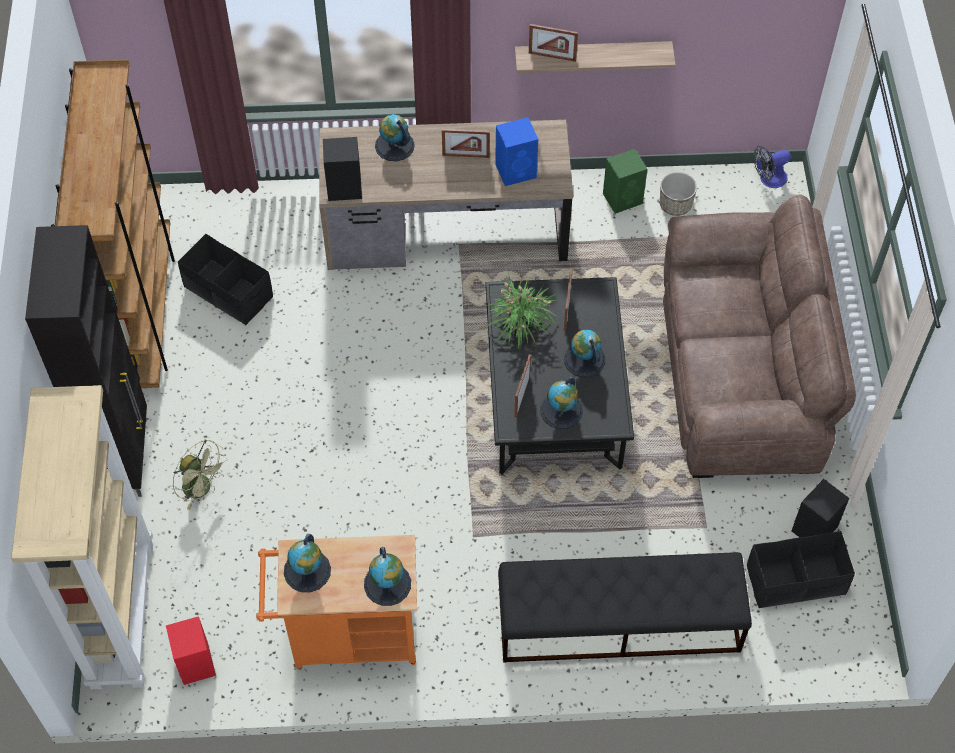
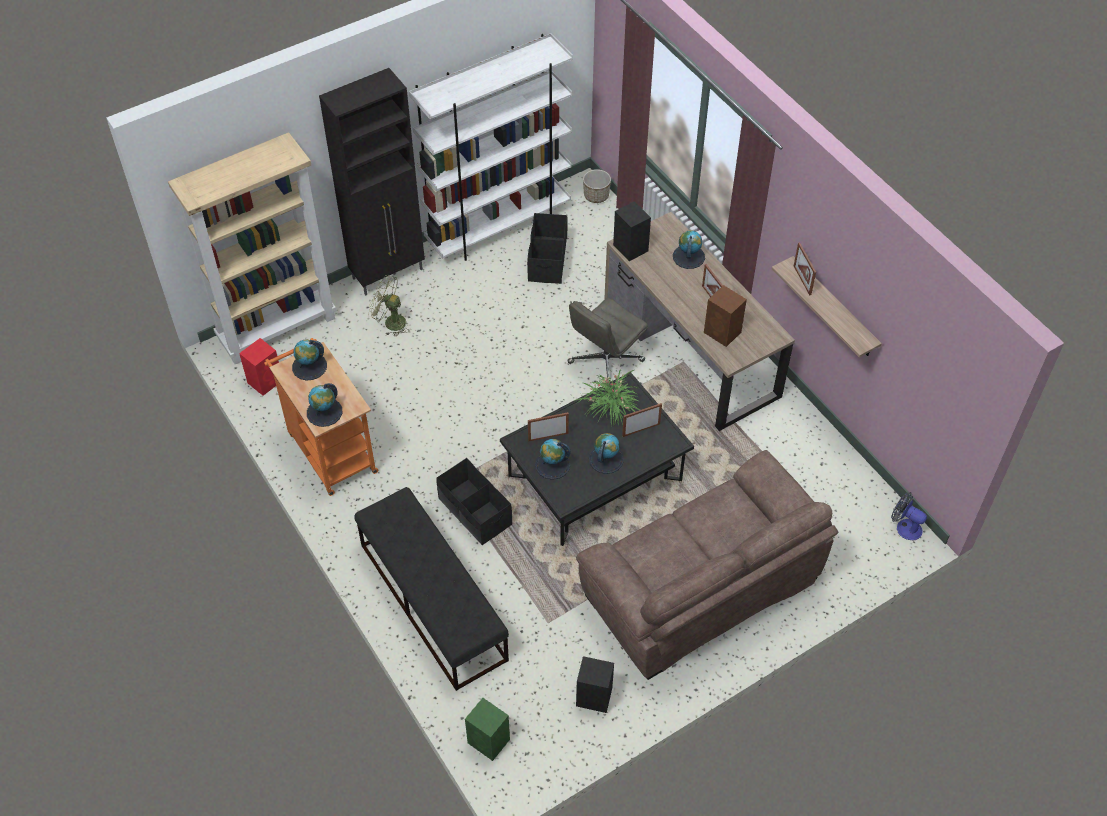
camera: 60 degrees right, 5 degrees down
brown bookcase [51,59,175,388] -> white bookcase [409,33,573,261]
green fan [173,439,228,510] -> green fan turned 105 degrees clockwise [369,275,409,337]
blue speaker [495,117,538,186] -> brown speaker [704,285,747,347]
green speaker [603,149,647,214] -> green speaker moved to [465,698,510,761]
planter [660,172,697,216] -> planter moved to [583,169,611,203]
black storage box [747,531,855,609] -> black storage box moved to [436,458,512,545]
none -> grey office chair [567,298,648,381]

